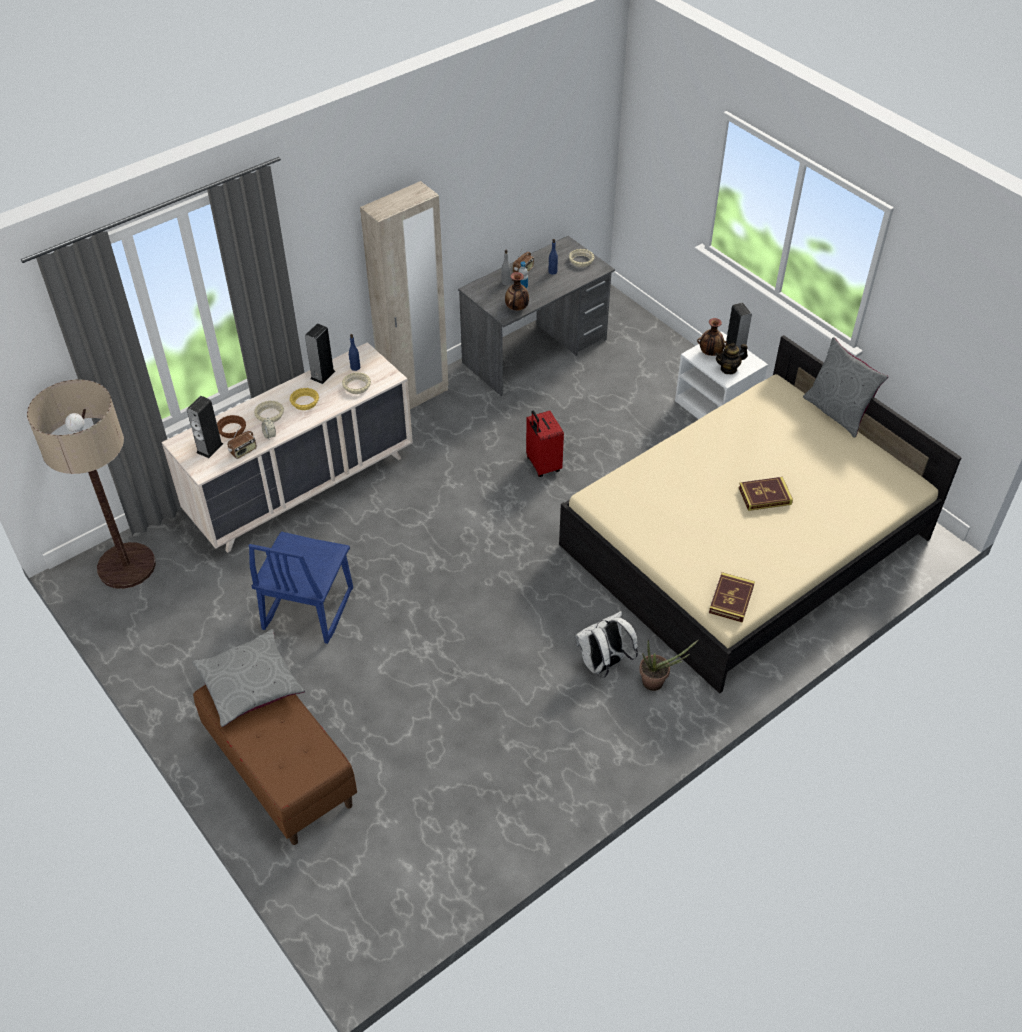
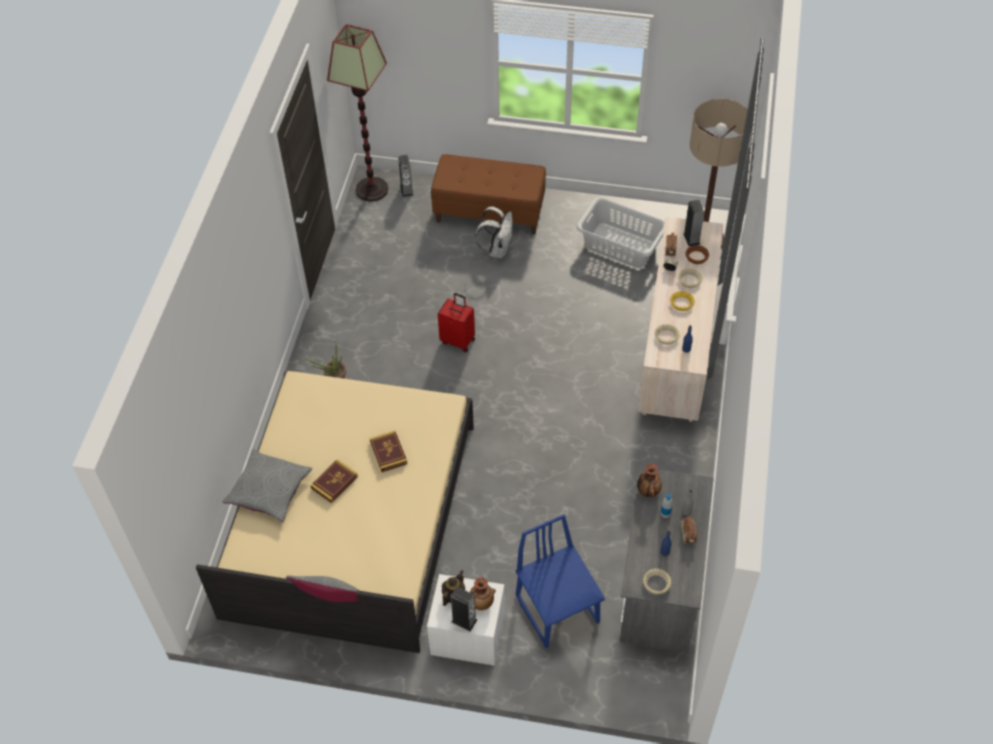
camera: 140 degrees right, 5 degrees up
grey pillow [192,629,305,727] -> grey pillow moved to [222,449,312,522]
blue chair [249,532,353,644] -> blue chair moved to [515,514,605,648]
speaker [305,323,335,384] -> speaker moved to [398,155,413,197]
beige wardrobe [360,181,448,409] -> none
red suitcase [526,411,564,477] -> red suitcase moved to [438,293,475,352]
white backpack [575,611,638,678] -> white backpack moved to [475,206,513,258]
book [709,572,755,623] -> book moved to [370,431,408,472]
none -> floor lamp [327,24,388,202]
none -> grey laundry basket [577,198,665,268]

